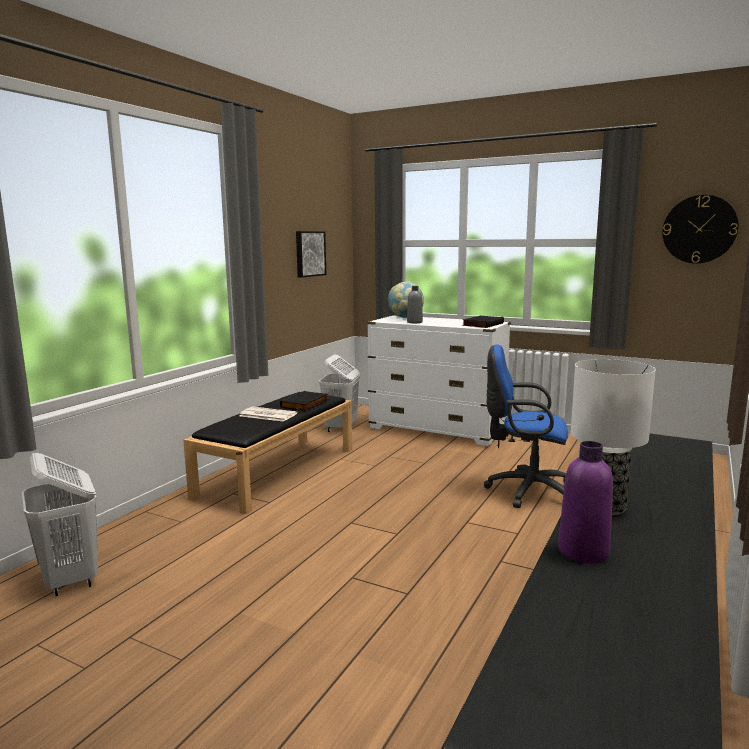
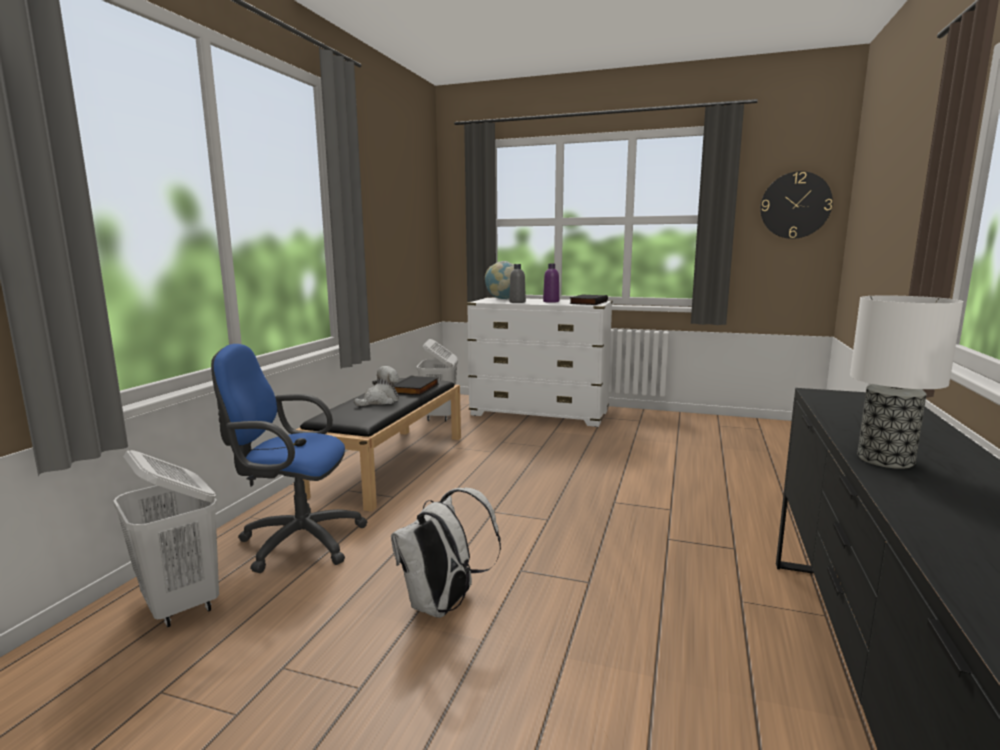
camera: 10 degrees left, 0 degrees up
newspaper [240,406,297,422] -> plush toy [354,366,399,406]
picture [296,231,326,278] -> none
blue office chair [484,344,568,508] -> blue office chair moved to [211,344,368,573]
purple bottle [558,441,613,564] -> purple bottle moved to [543,264,559,303]
none -> white backpack [391,488,501,618]

